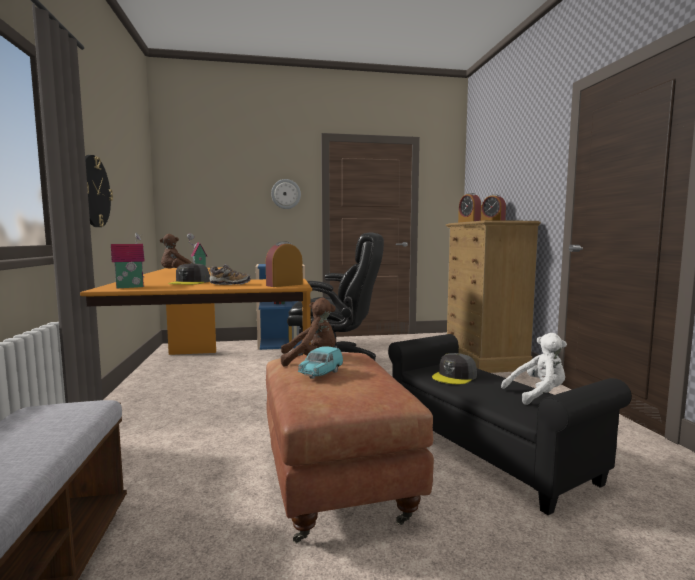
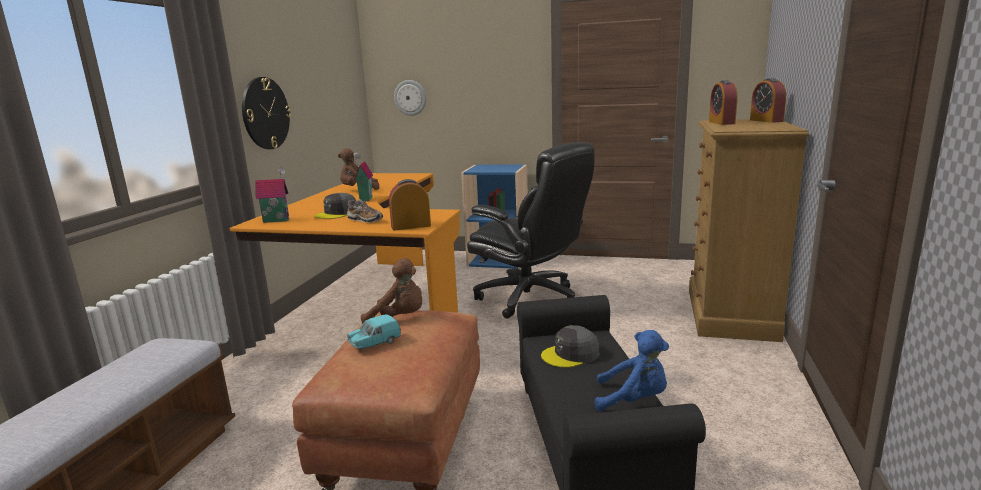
camera: 25 degrees right, 10 degrees up
wall clock [271,179,301,209] -> wall clock moved to [394,80,427,116]
white plush toy [501,333,567,405] -> blue plush toy [595,330,669,411]

